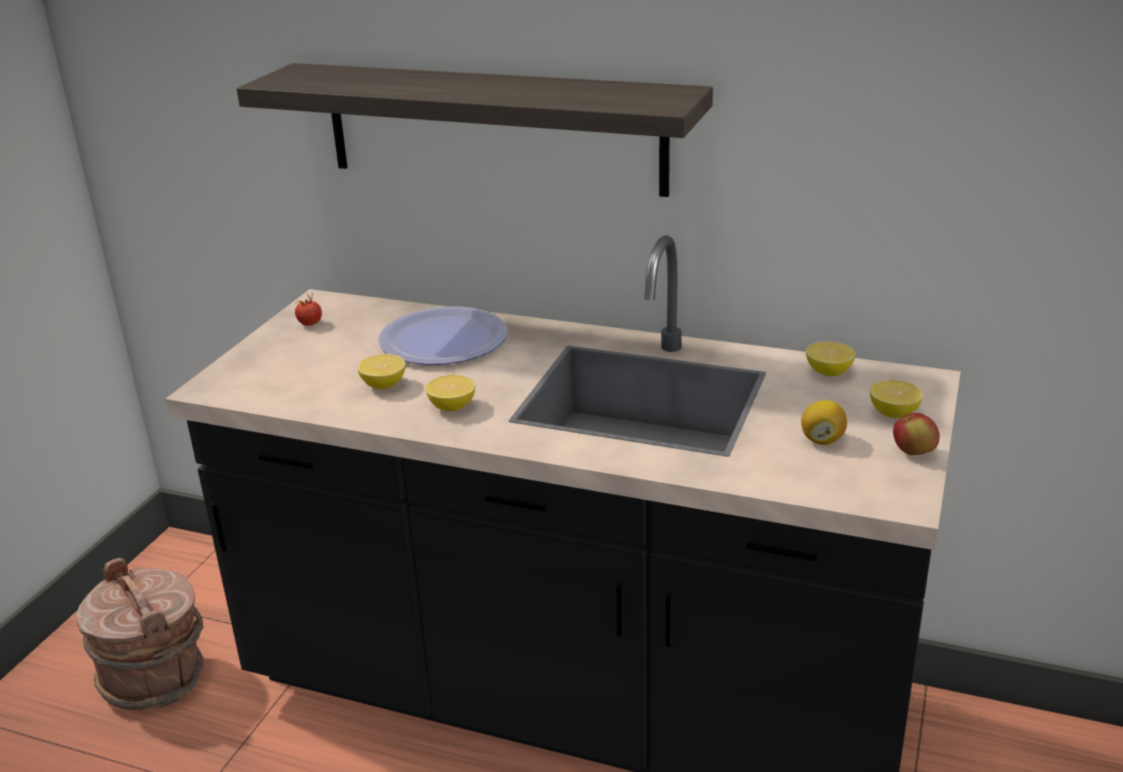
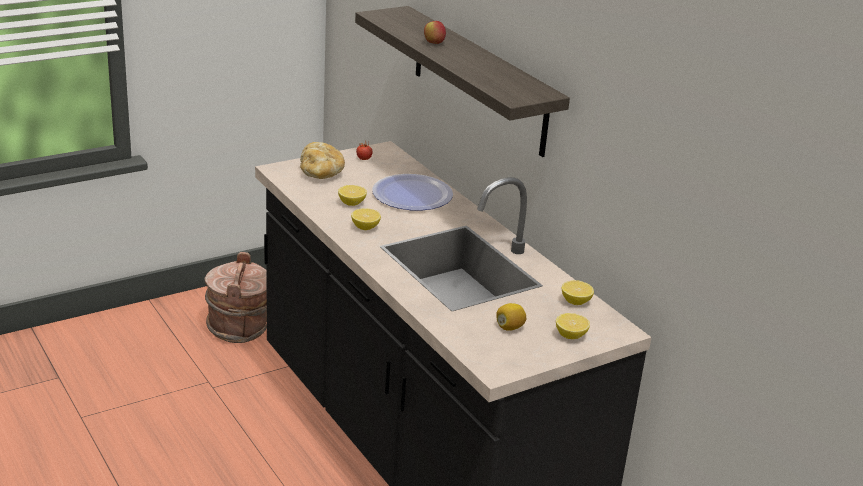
camera: 35 degrees right, 0 degrees up
apple [893,413,940,455] -> apple moved to [424,21,446,44]
none -> bread [300,142,345,179]

